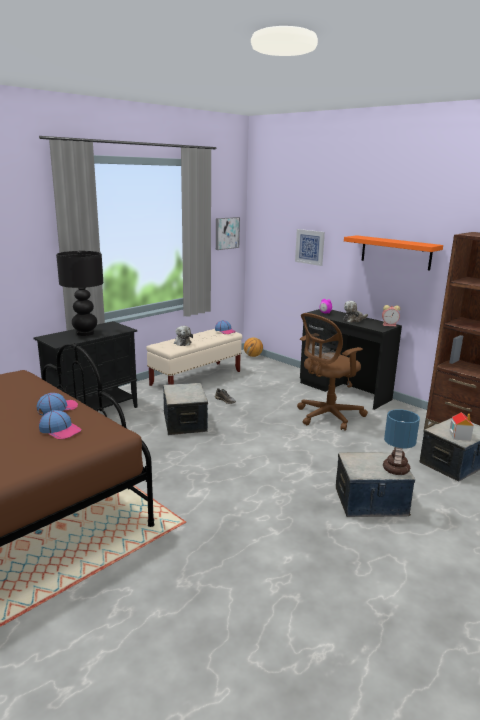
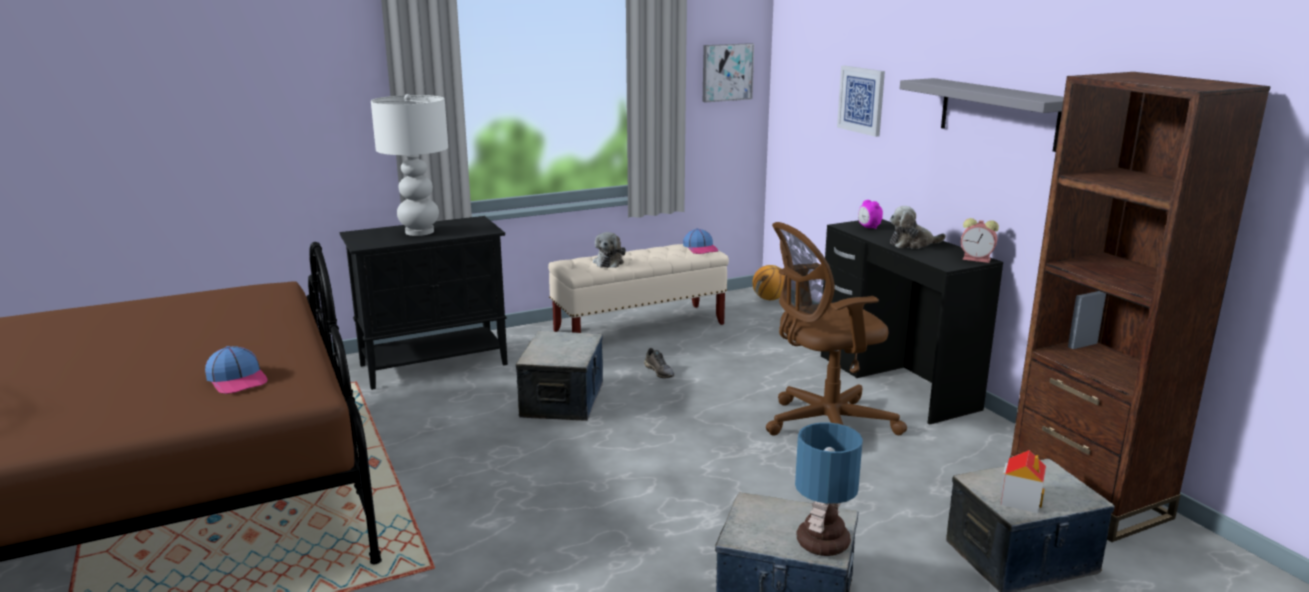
camera: 20 degrees right, 0 degrees up
cap [37,393,78,415] -> none
black table lamp [56,251,103,336] -> white table lamp [371,94,448,236]
orange shelf [344,235,443,271] -> grey shelf [900,78,1064,152]

